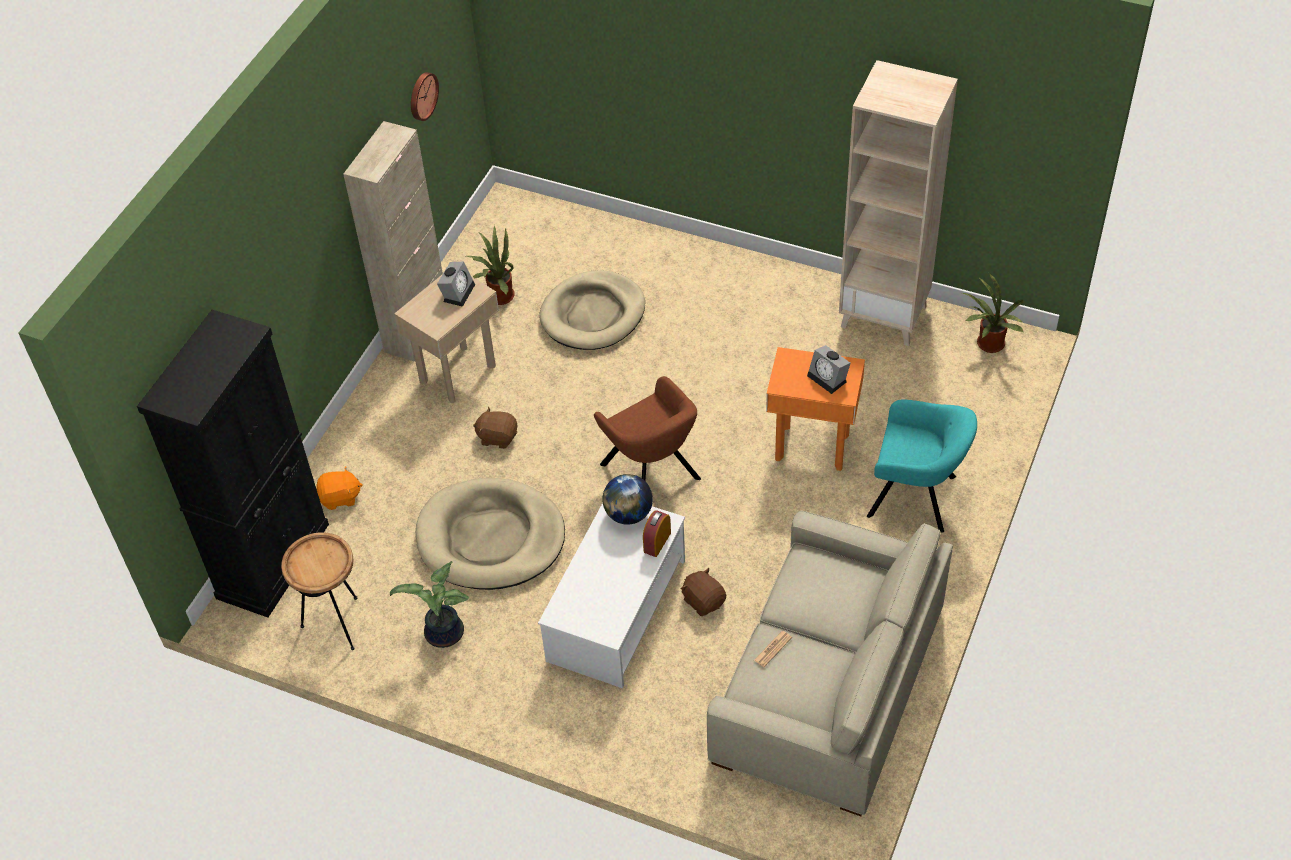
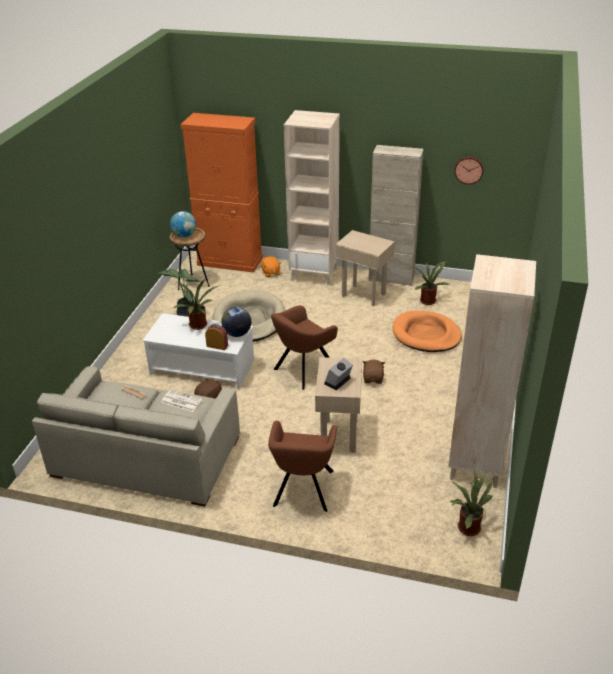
camera: 80 degrees right, 15 degrees down
black cabinet [137,310,329,618] -> orange cabinet [181,113,263,273]
alarm clock [437,262,475,307] -> none
brown plush toy [473,407,517,449] -> brown plush toy moved to [363,360,385,384]
beige dog bed [539,270,645,350] -> orange dog bed [392,311,462,352]
orange side table [766,347,865,471] -> beige side table [315,357,362,453]
turquoise armchair [867,399,977,533] -> brown armchair [268,421,337,512]
none -> newspaper [161,390,203,412]
none -> globe [170,211,196,238]
none -> potted plant [173,279,219,330]
none -> beige bookcase [284,110,340,285]

